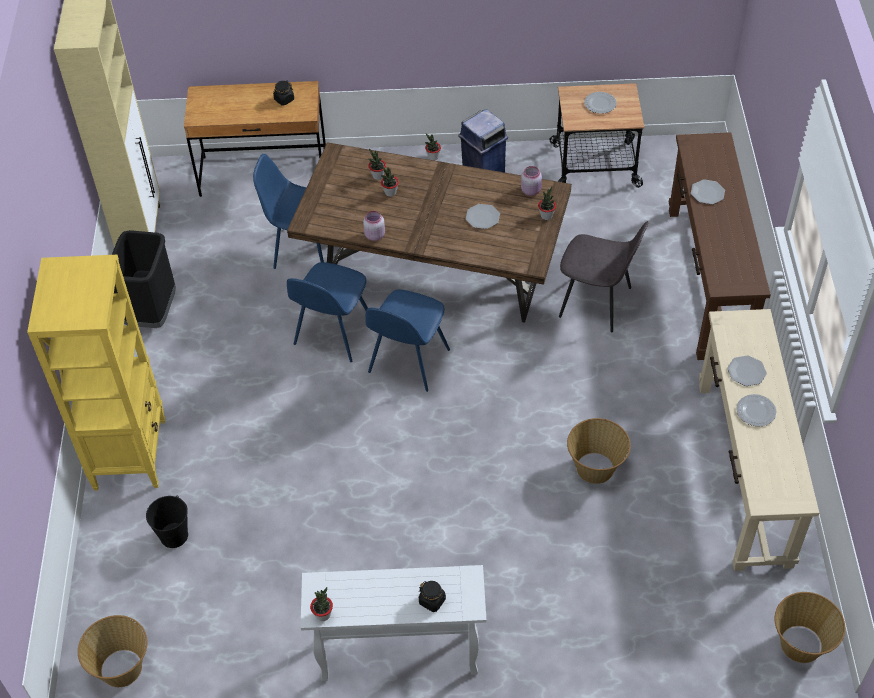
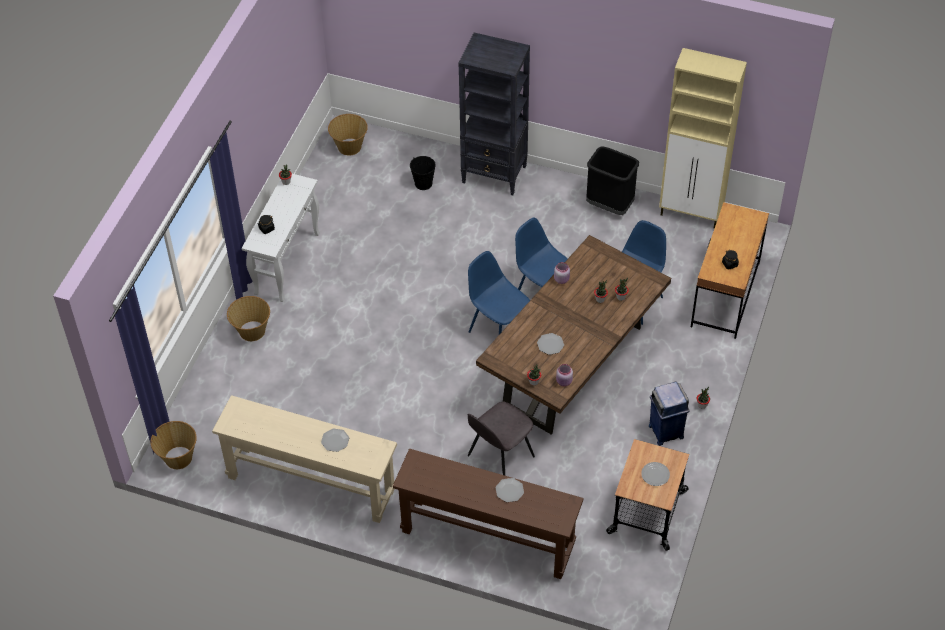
camera: 110 degrees right, 0 degrees up
yellow bookcase [27,255,165,491] -> black bookcase [458,33,530,195]
basket [567,418,631,484] -> basket moved to [227,296,270,341]
plate [737,394,776,427] -> none

